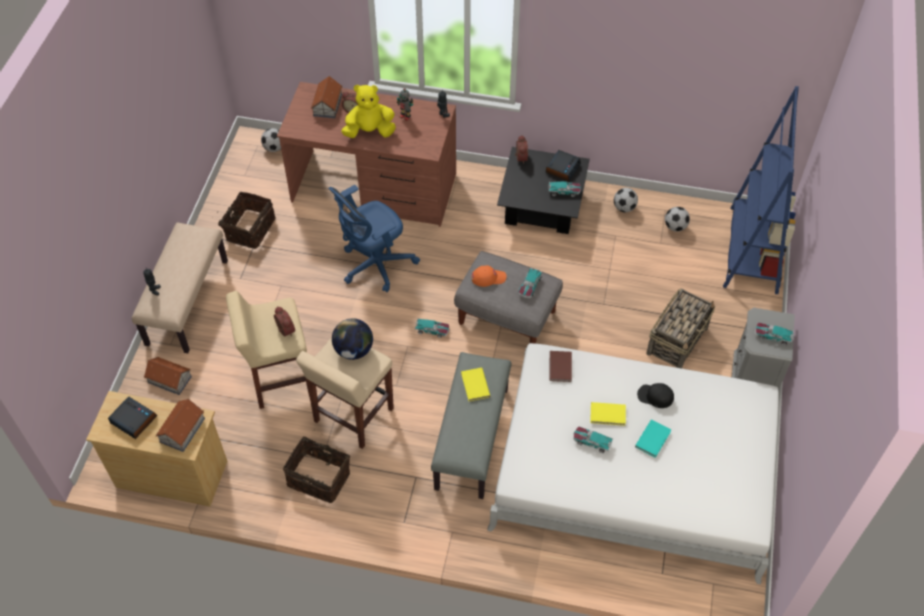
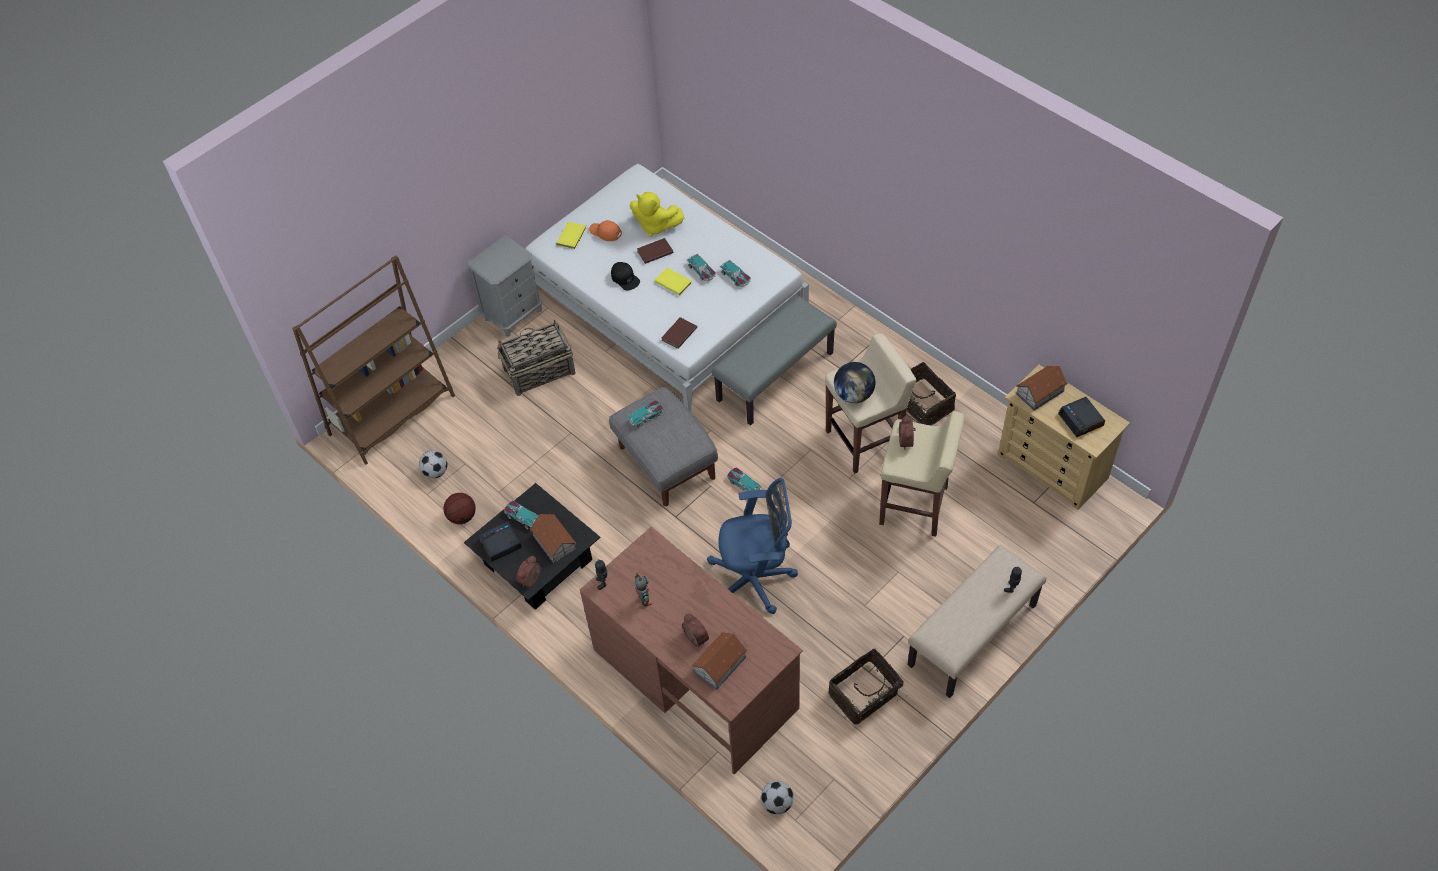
camera: 145 degrees left, 0 degrees up
toy house [144,357,192,395] -> toy house moved to [530,514,576,564]
yellow plush toy [341,85,396,138] -> yellow plush toy moved to [630,192,685,237]
yellow book [461,367,490,401] -> yellow book moved to [556,222,586,249]
orange cap [472,266,506,287] -> orange cap moved to [589,220,622,241]
football [614,188,638,212] -> basketball [444,493,476,524]
turquoise book [635,420,671,458] -> brown book [637,238,674,264]
blue bookcase [723,86,799,294] -> brown bookcase [292,255,455,465]
toy car [754,322,794,346] -> toy car moved to [720,260,751,287]

